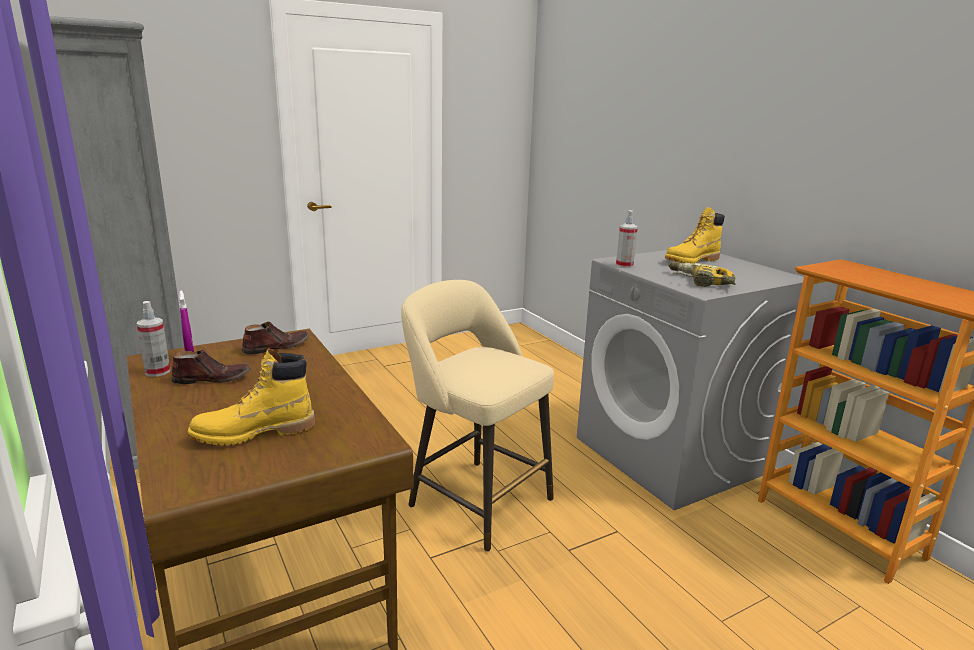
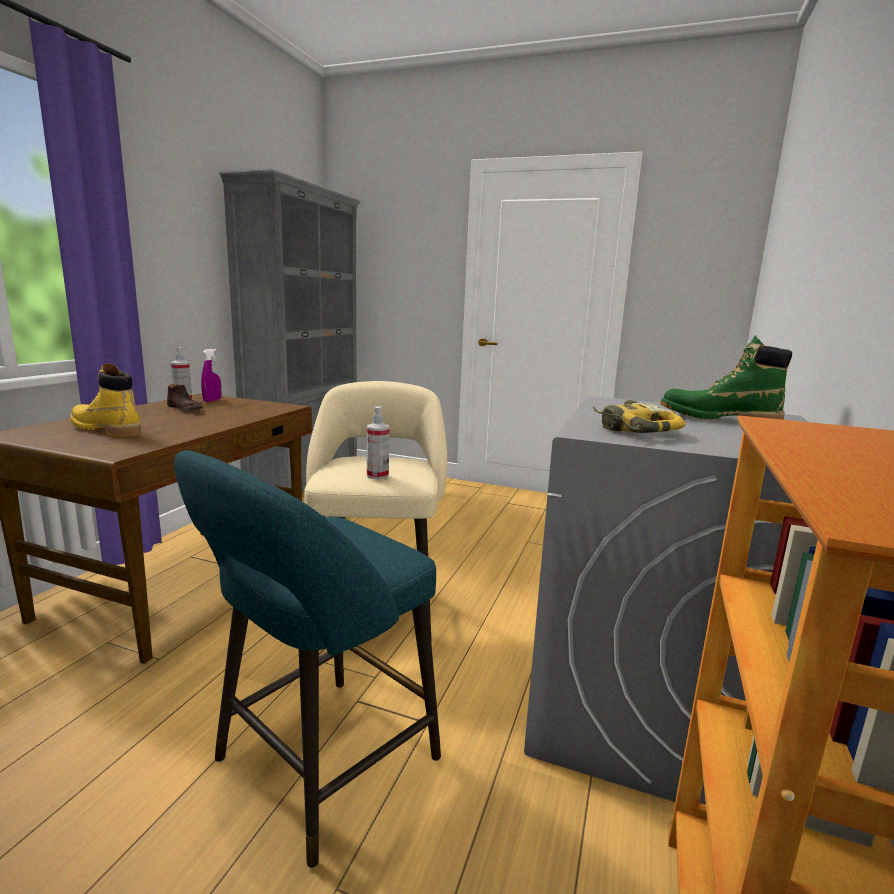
camera: 50 degrees right, 5 degrees down
brown shoe [242,322,310,354] -> none
spray bottle [616,210,638,268] -> spray bottle moved to [367,406,389,479]
yellow boot [665,207,725,264] -> green boot [660,335,792,420]
none -> turquoise stool [174,450,441,868]

